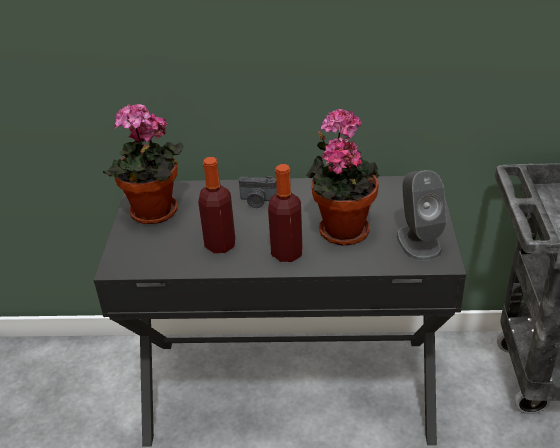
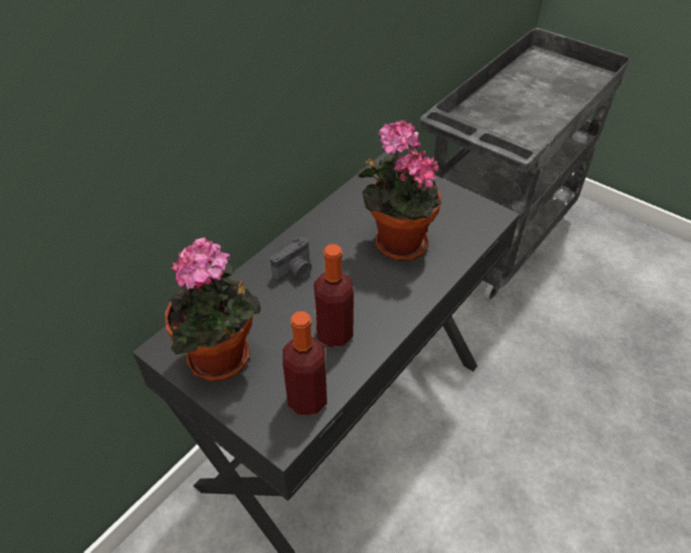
camera: 55 degrees left, 10 degrees up
bottle [268,164,303,262] -> bottle moved to [283,311,327,415]
grey speaker [396,170,447,261] -> none

